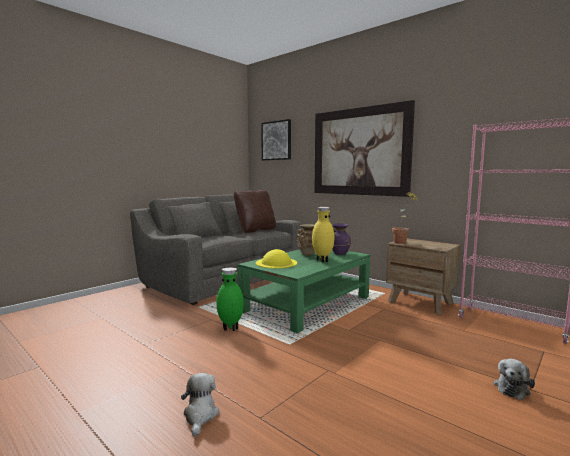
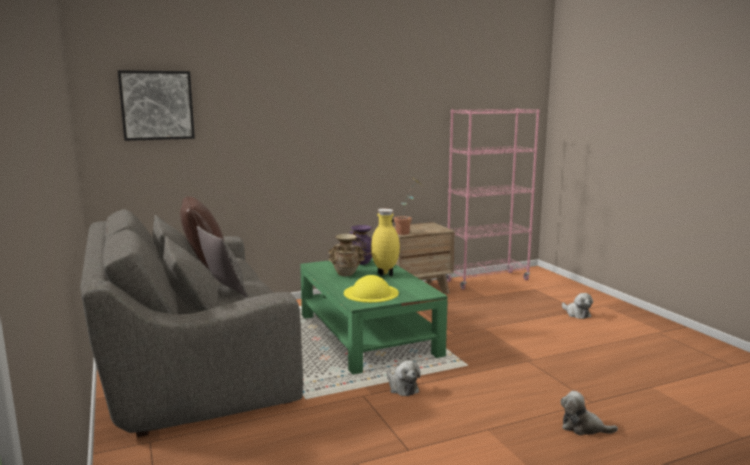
camera: 65 degrees left, 5 degrees up
green vase [216,268,244,331] -> plush toy [387,361,421,396]
picture [314,100,415,197] -> none
none -> pillow [197,226,248,298]

